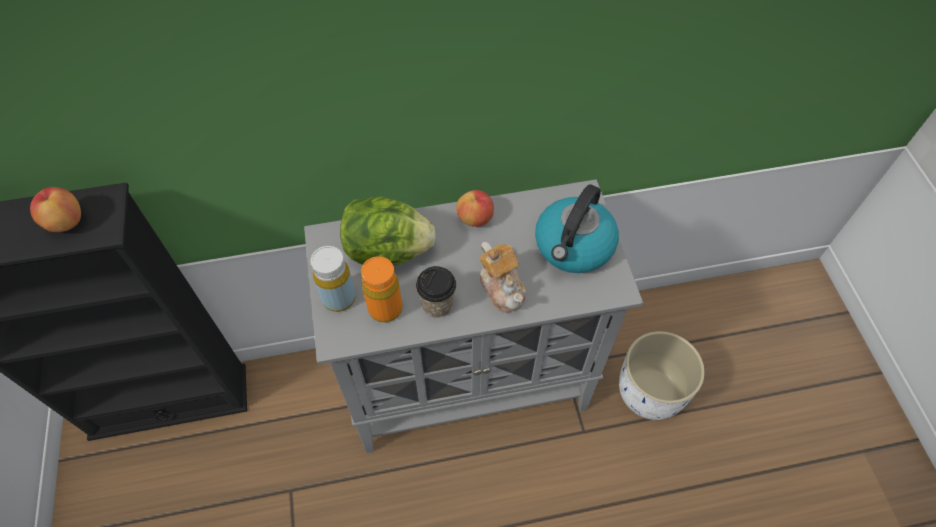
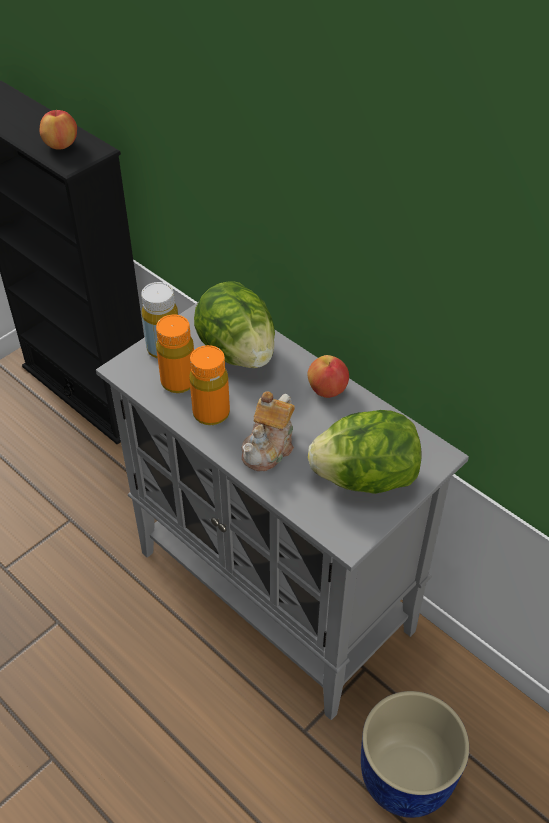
camera: 55 degrees right, 10 degrees down
cup [416,266,456,318] -> orange bottle [189,345,230,425]
kettle [535,184,619,273] -> lettuce [308,410,422,494]
white planter [619,331,705,420] -> blue planter [361,691,469,818]

